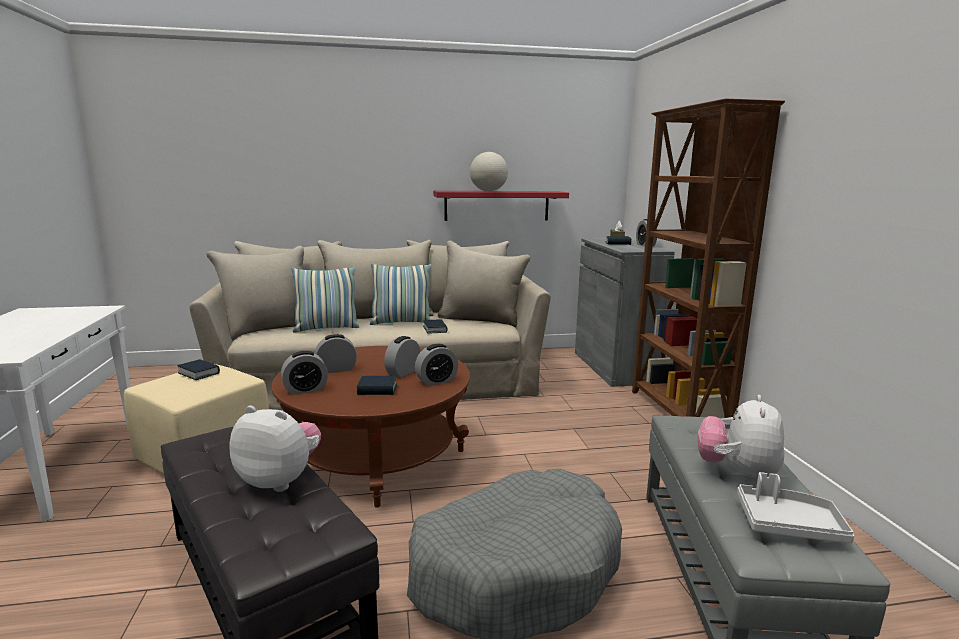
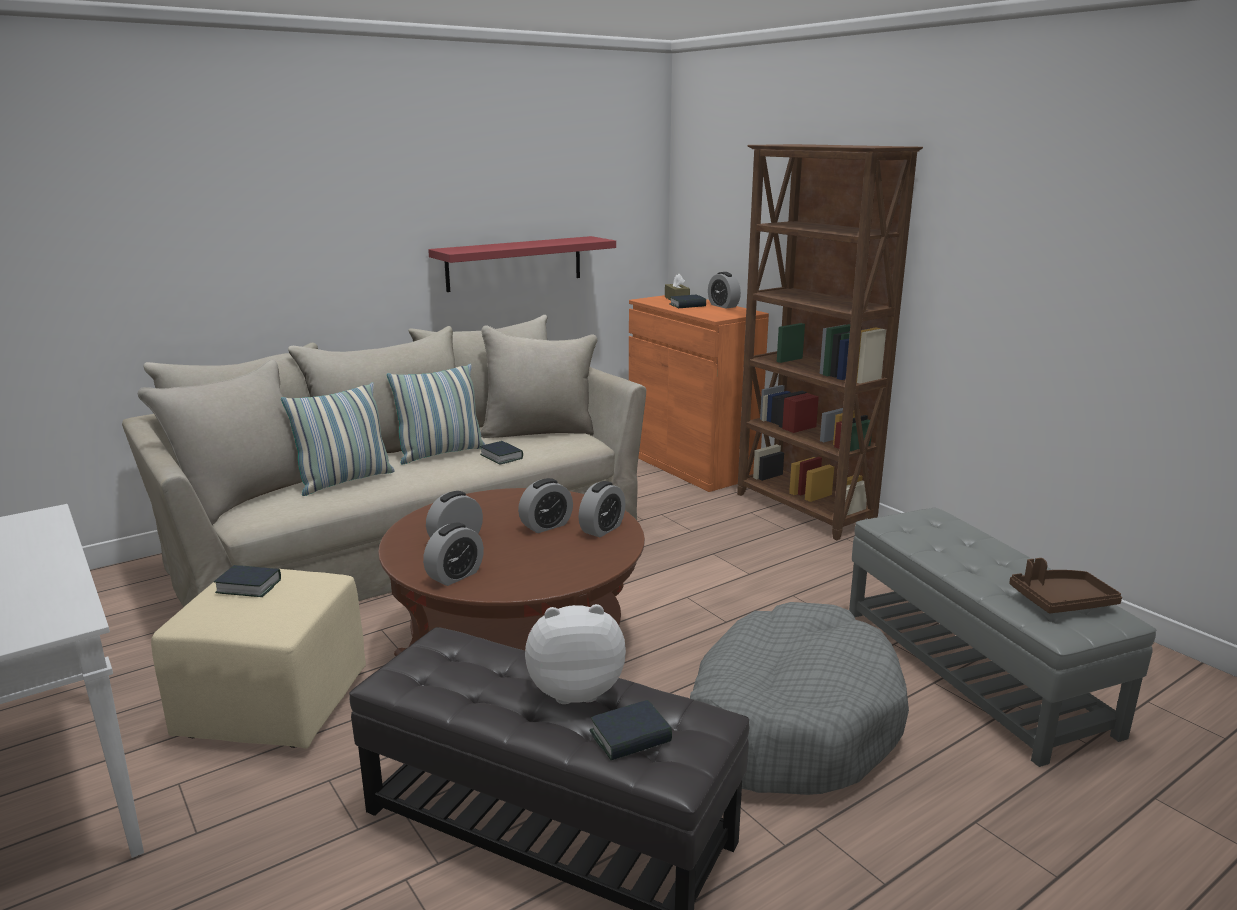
camera: 25 degrees left, 5 degrees up
book [357,376,397,395] -> book moved to [589,700,672,760]
alarm clock [384,336,420,377] -> alarm clock turned 135 degrees counterclockwise [518,478,573,533]
globe [470,152,508,191] -> none
grey cabinet [575,238,675,387] -> orange cabinet [629,295,769,492]
plush toy [698,395,784,483] -> none
grey tray [737,472,854,543] -> brown tray [1009,558,1122,613]

